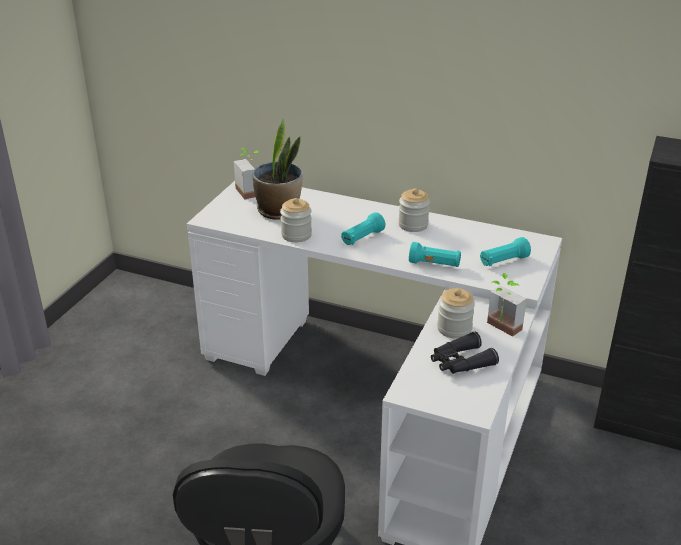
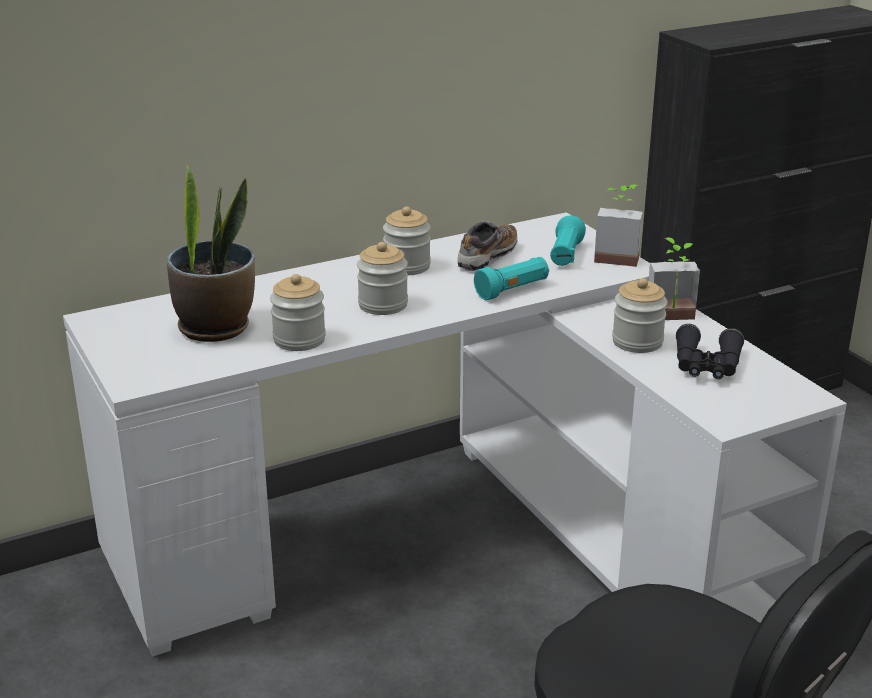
camera: 50 degrees left, 5 degrees down
potted plant [234,148,259,200] -> potted plant moved to [594,185,643,267]
turquoise flashlight [341,212,385,245] -> jar [357,242,408,315]
none -> shoe [457,221,518,271]

